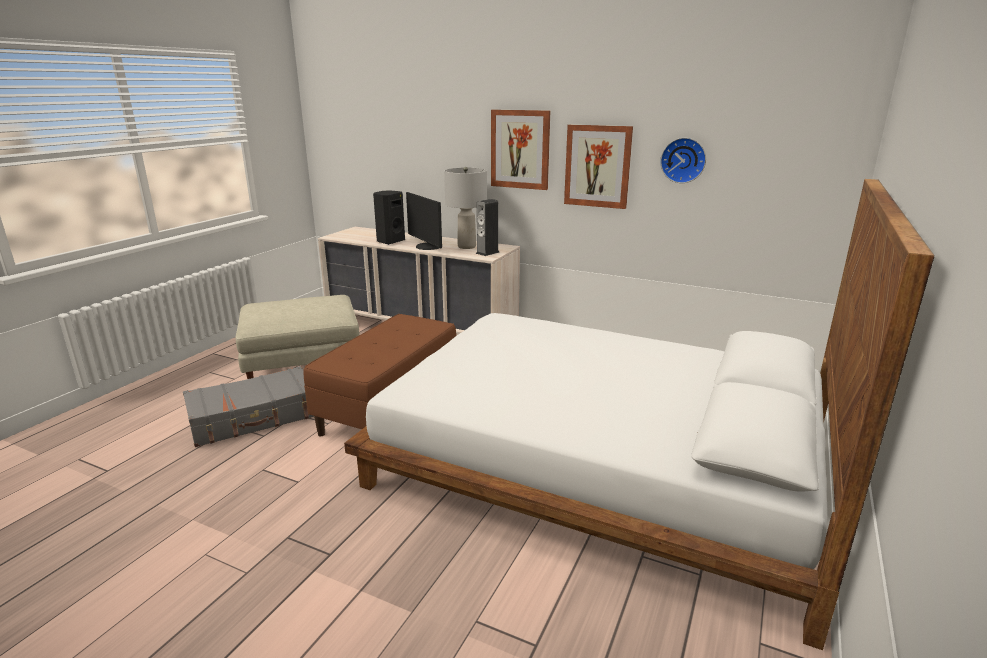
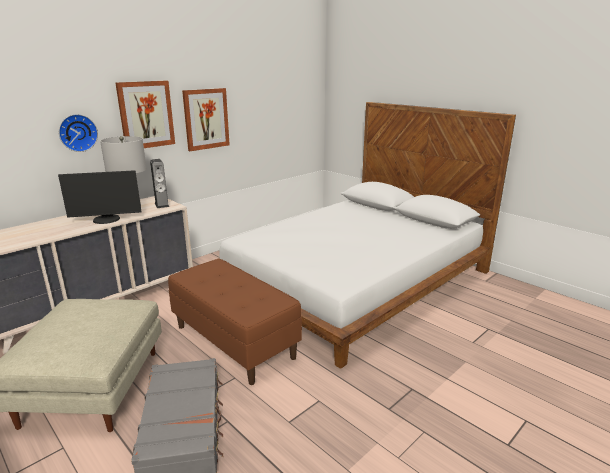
camera: 70 degrees left, 0 degrees up
black speaker [373,190,405,245] -> none
wall clock [660,138,706,183] -> wall clock moved to [59,114,98,152]

